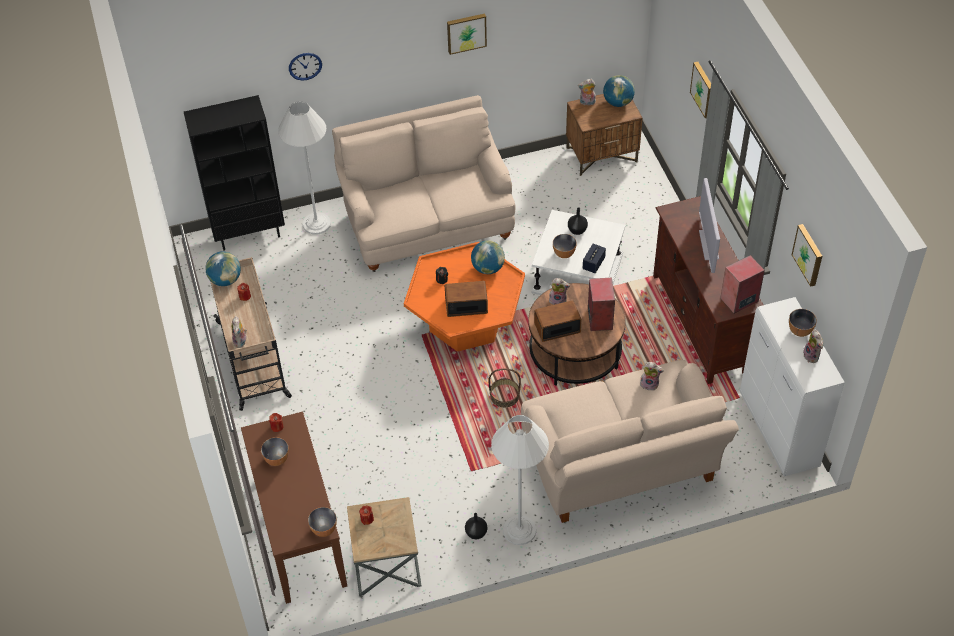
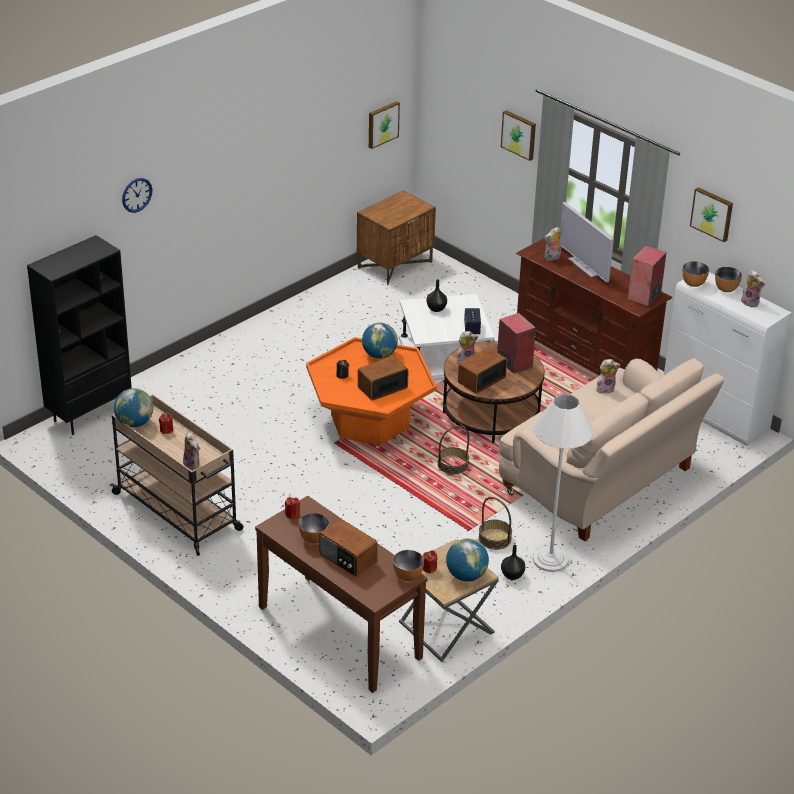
camera: 30 degrees left, 15 degrees down
white floor lamp [278,101,331,234] -> none
beige sofa [332,95,516,272] -> none
picture [447,13,487,55] -> picture moved to [369,101,400,149]
bowl [553,234,577,258] -> bowl moved to [683,261,709,287]
plush toy [578,79,596,106] -> plush toy moved to [545,227,561,261]
globe [603,75,635,107] -> globe moved to [446,539,489,581]
none -> radio [319,519,378,577]
none -> basket [478,497,512,550]

